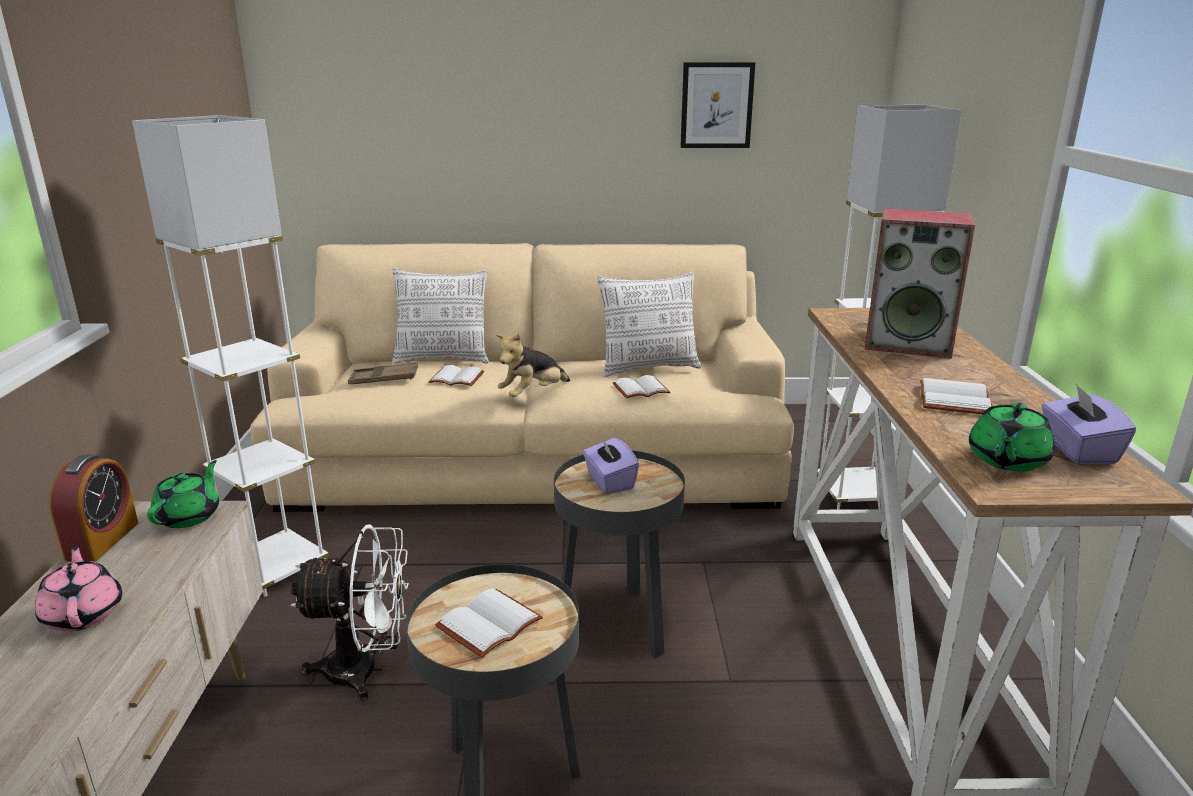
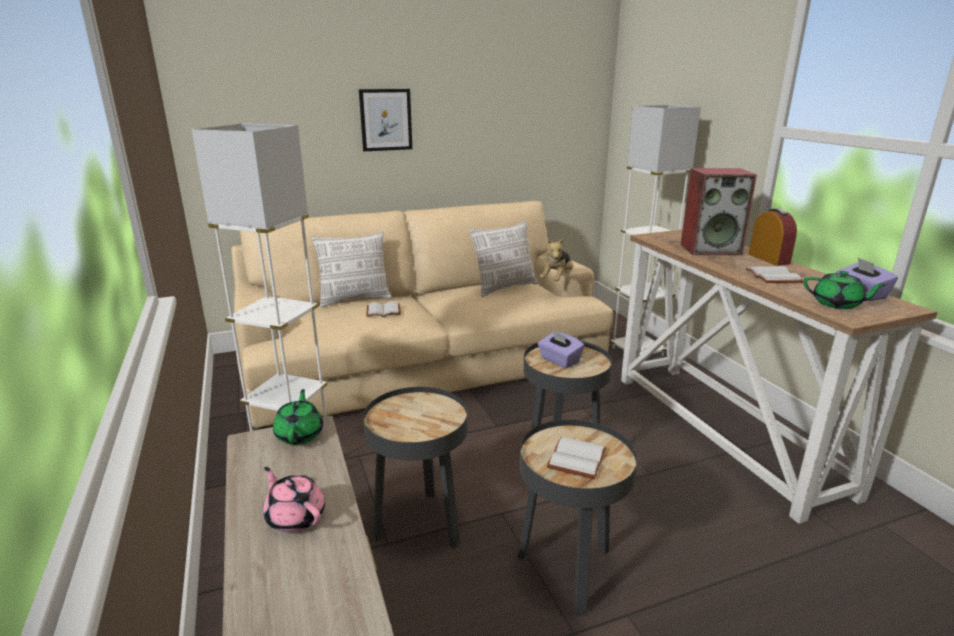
camera: 20 degrees left, 0 degrees up
alarm clock [49,455,138,562] -> alarm clock moved to [749,208,797,266]
white fan [291,524,409,701] -> black side table [363,387,468,549]
brown tray [348,362,418,384] -> none
plush toy [496,334,570,397] -> plush toy moved to [540,238,573,281]
white book [613,375,670,399] -> none
picture [680,62,755,148] -> picture moved to [359,89,412,151]
green teapot [969,402,1055,471] -> green teapot turned 75 degrees counterclockwise [803,271,888,309]

